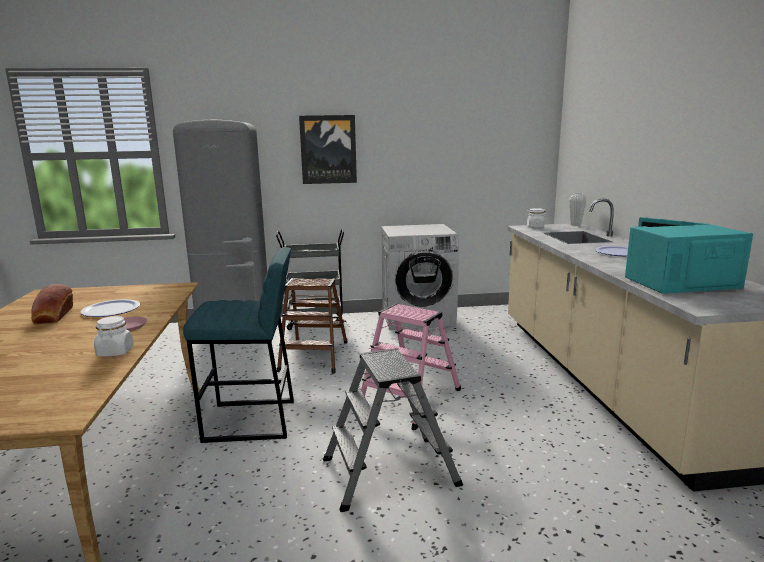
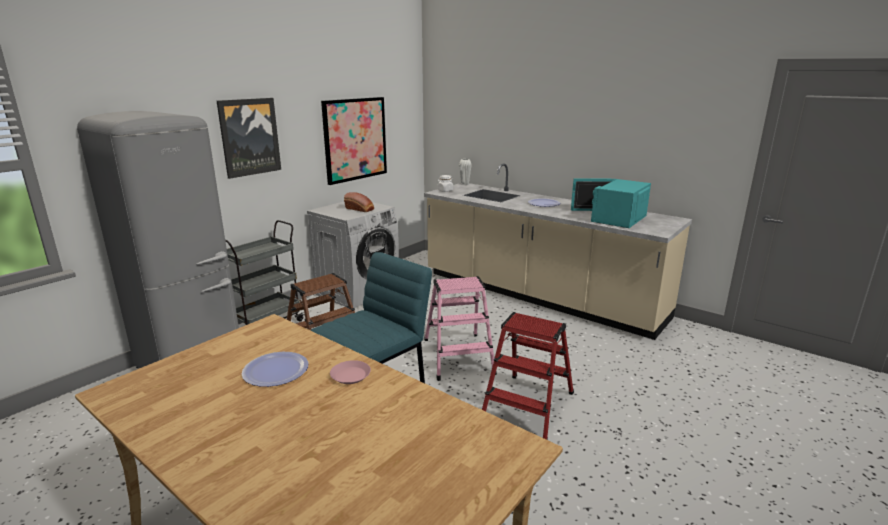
camera: 45 degrees left, 5 degrees up
bread [31,284,73,324] -> bread moved to [344,192,374,212]
white jar [94,316,134,356] -> none
grey step ladder [323,348,463,512] -> red step ladder [482,312,574,440]
none -> picture [321,97,387,185]

